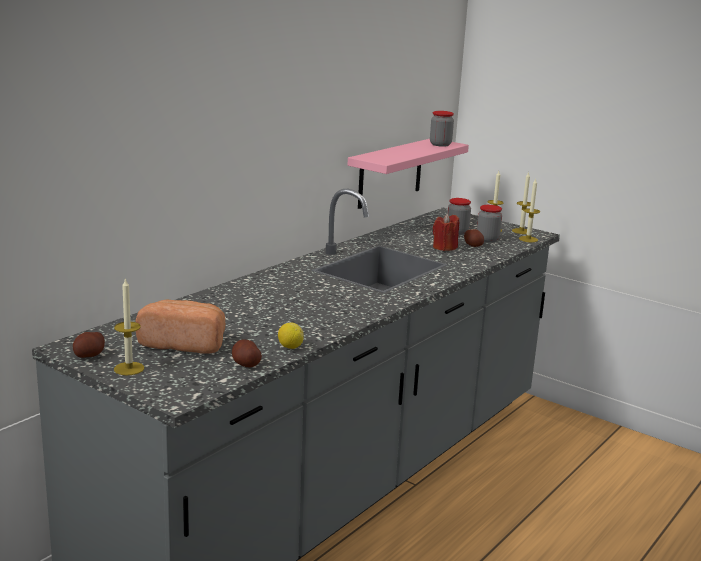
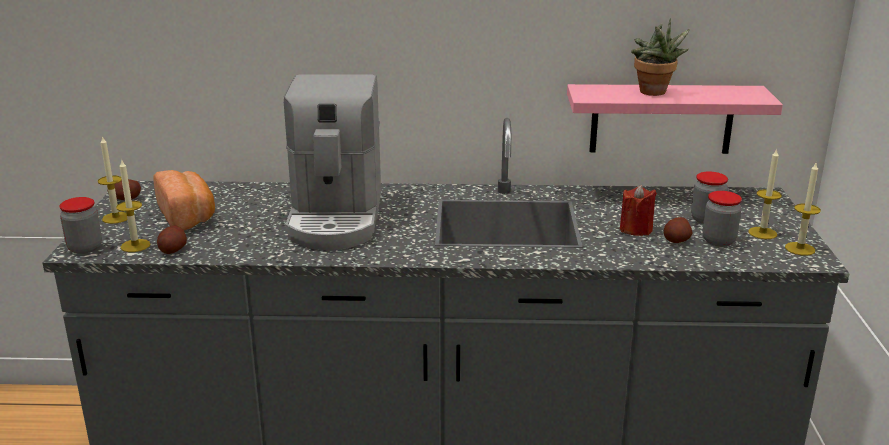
camera: 55 degrees right, 5 degrees up
lemon [278,323,304,349] -> none
jar [430,111,454,147] -> jar moved to [59,197,102,254]
candle [519,179,540,242] -> candle moved to [116,160,150,252]
none -> coffee machine [284,74,381,250]
none -> potted plant [631,18,690,96]

